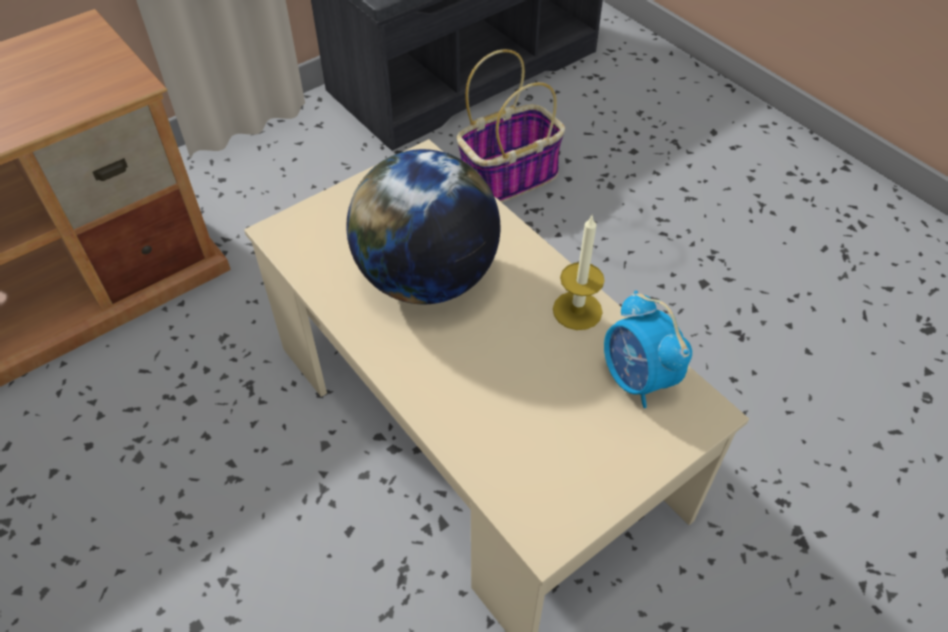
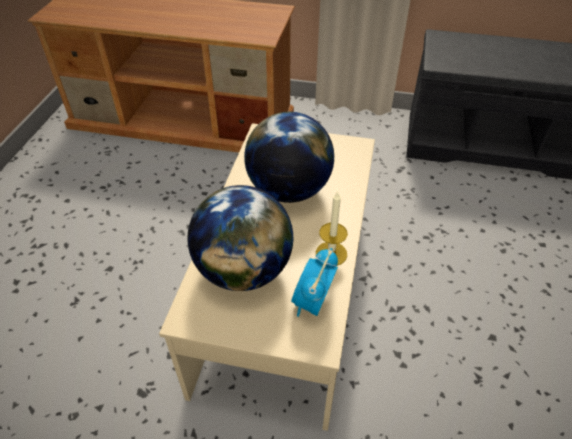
camera: 50 degrees right, 5 degrees down
basket [457,49,565,202] -> none
none -> globe [187,185,293,291]

